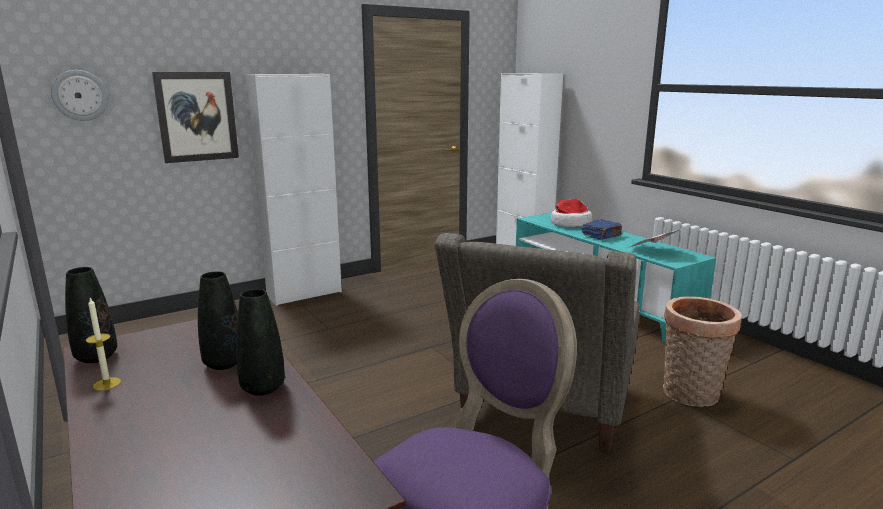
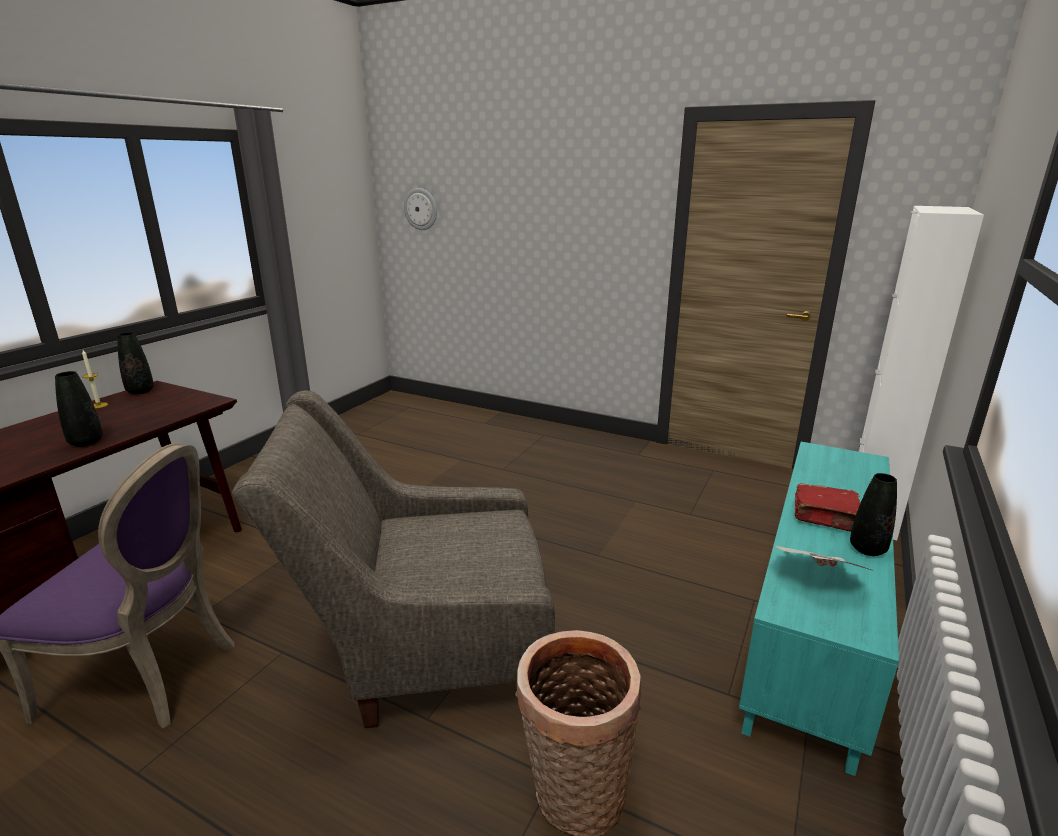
camera: 60 degrees right, 5 degrees up
picture [152,72,239,163] -> none
black vase [198,271,238,370] -> black vase moved to [850,473,897,556]
white cabinet [245,74,342,306] -> none
hat [551,199,592,227] -> none
blue book [582,219,622,240] -> red book [795,483,860,532]

